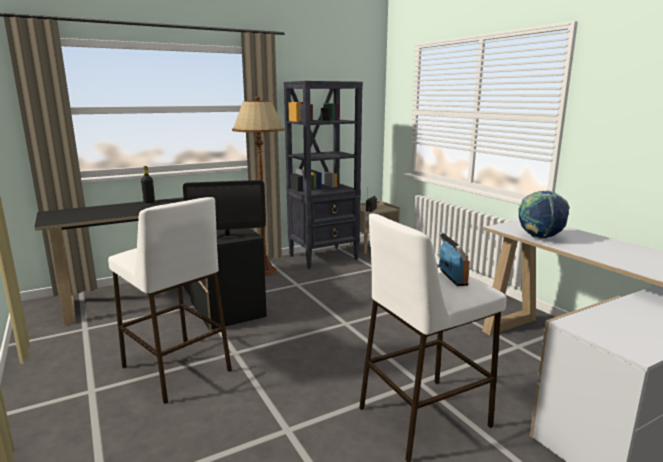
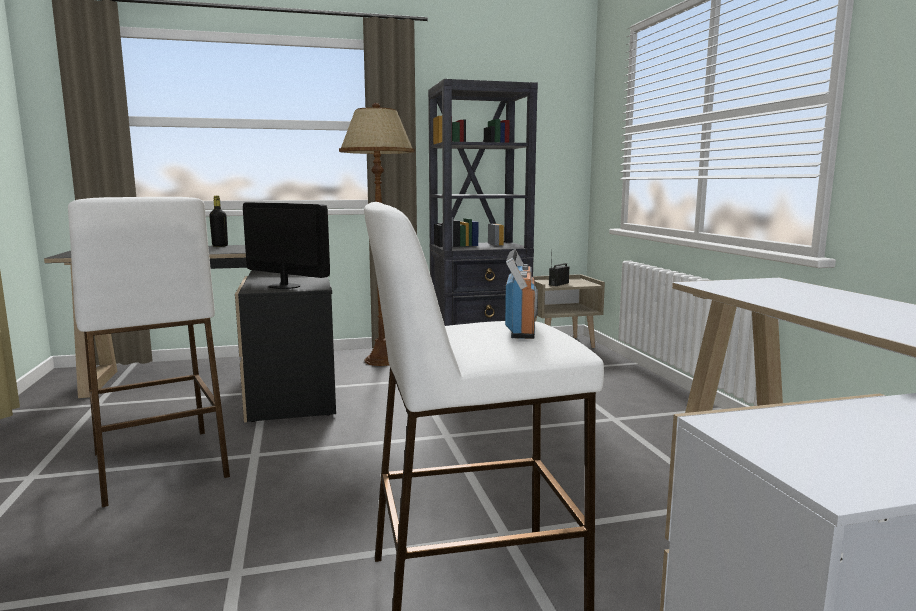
camera: 15 degrees right, 5 degrees down
monitor [183,180,266,239] -> monitor turned 150 degrees counterclockwise [243,202,330,289]
globe [518,190,570,239] -> none

